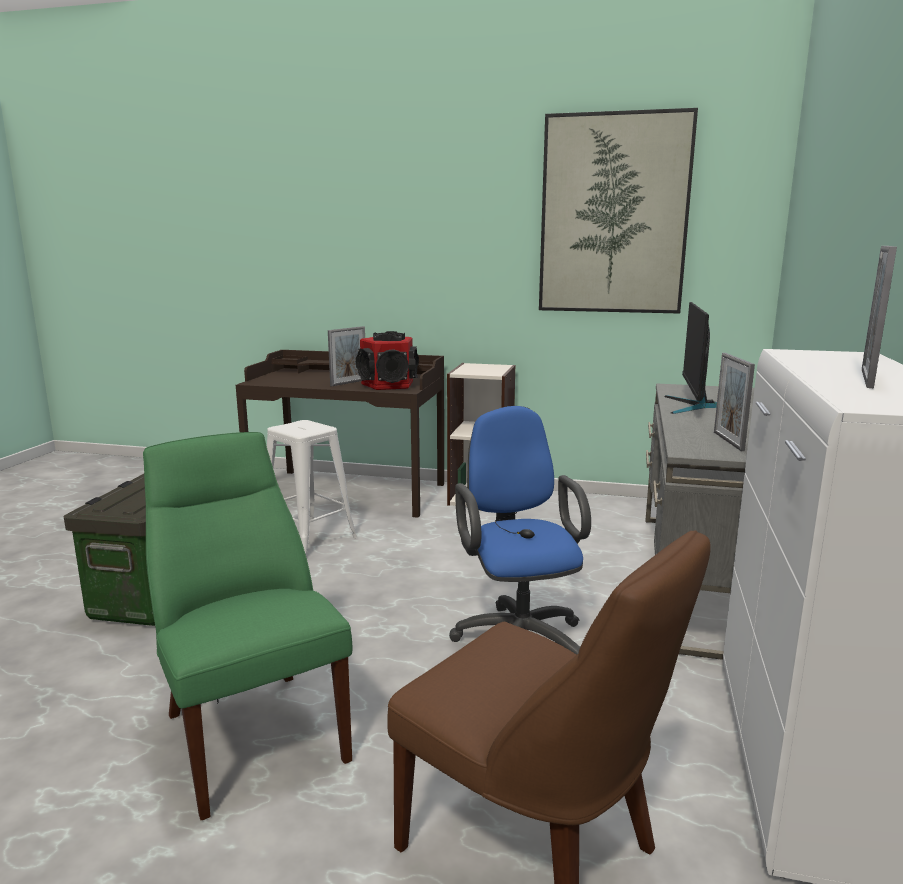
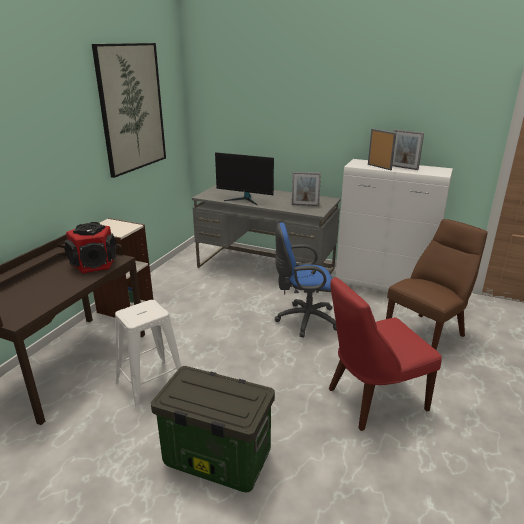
camera: 80 degrees left, 10 degrees up
green chair [143,432,352,820] -> red chair [329,277,442,431]
picture frame [328,326,365,386] -> picture frame moved to [368,129,396,170]

